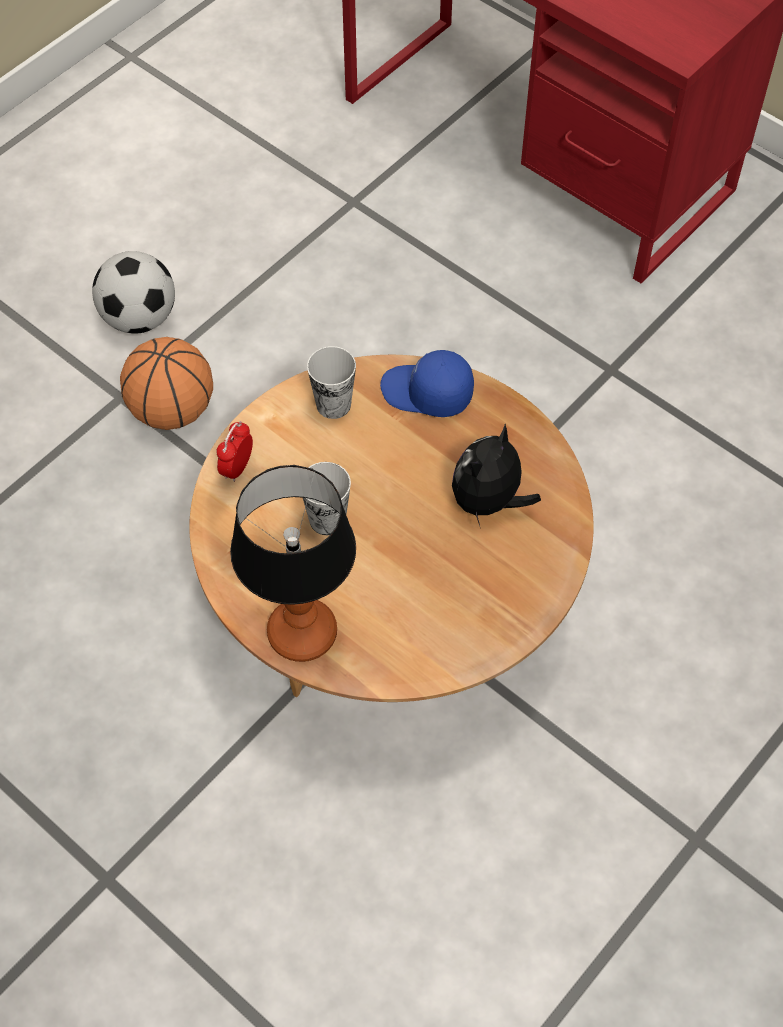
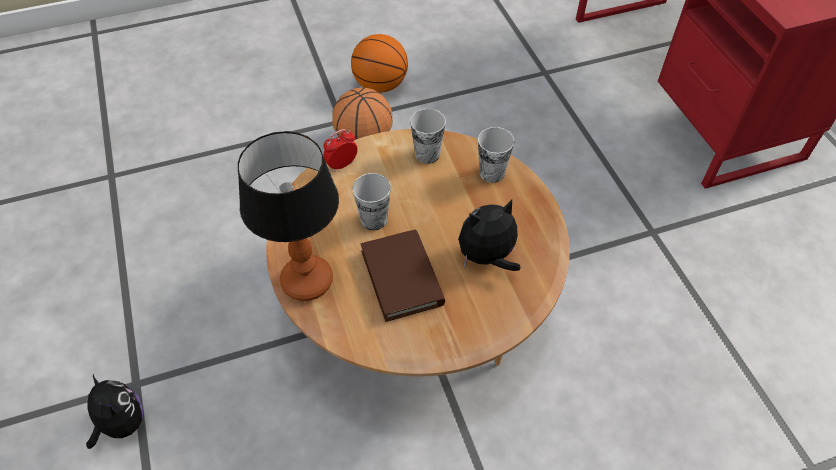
camera: 30 degrees right, 5 degrees down
football [92,251,175,334] -> basketball [351,34,408,93]
blue cap [380,350,474,417] -> cup [478,127,515,183]
none -> plush toy [86,374,143,449]
none -> brown book [361,229,445,322]

